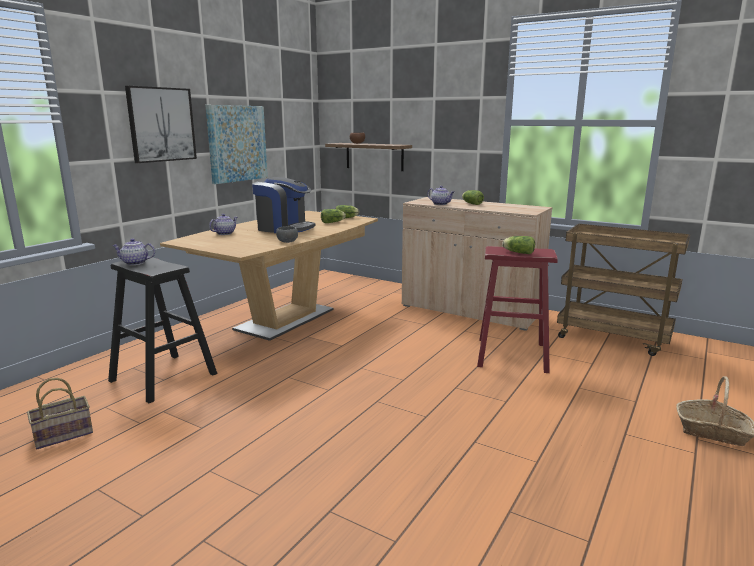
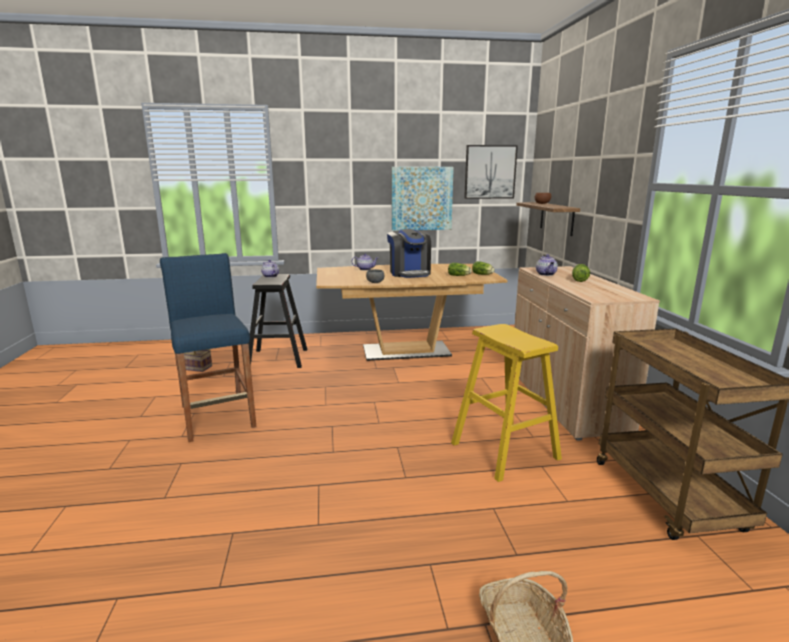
camera: 50 degrees right, 0 degrees up
picture [125,86,197,163] -> picture moved to [464,145,518,199]
red stool [477,246,558,373] -> yellow stool [451,324,562,482]
lettuce [502,236,535,254] -> none
none -> blue stool [160,253,257,442]

